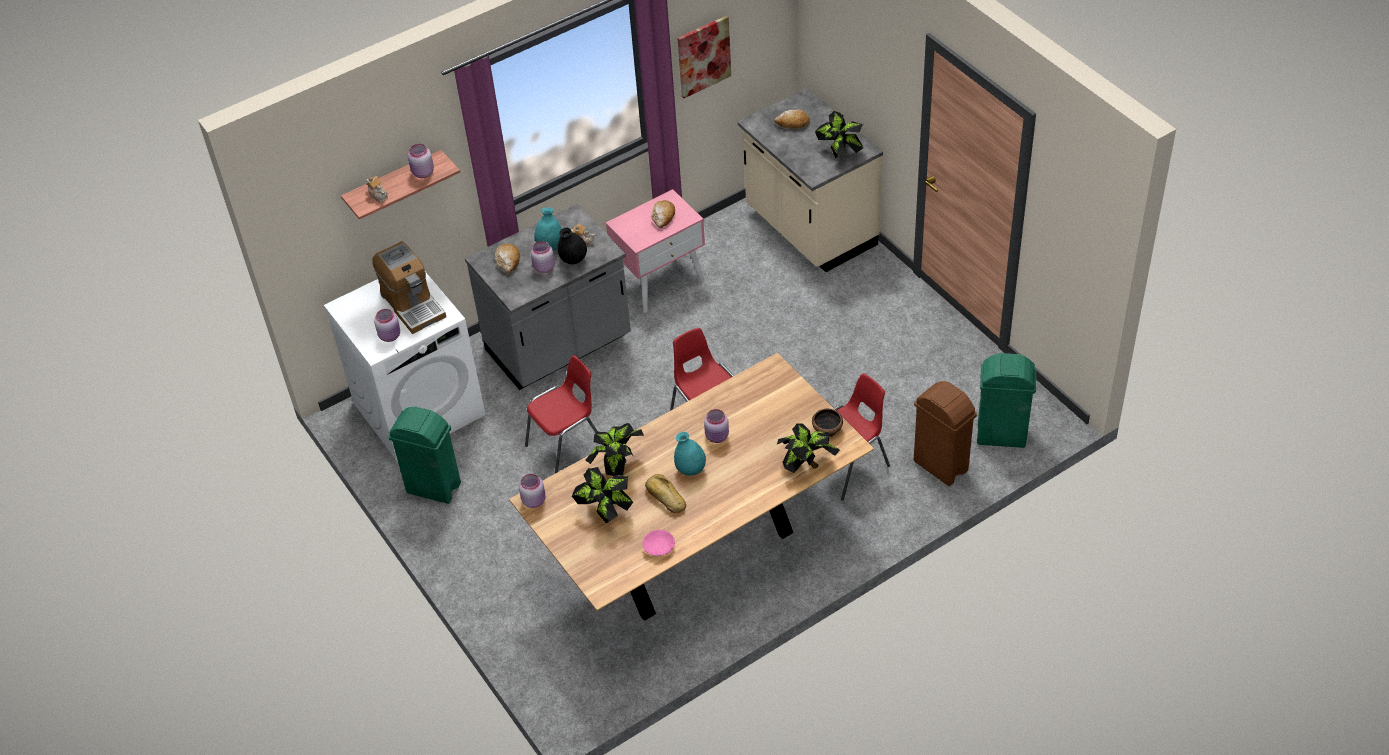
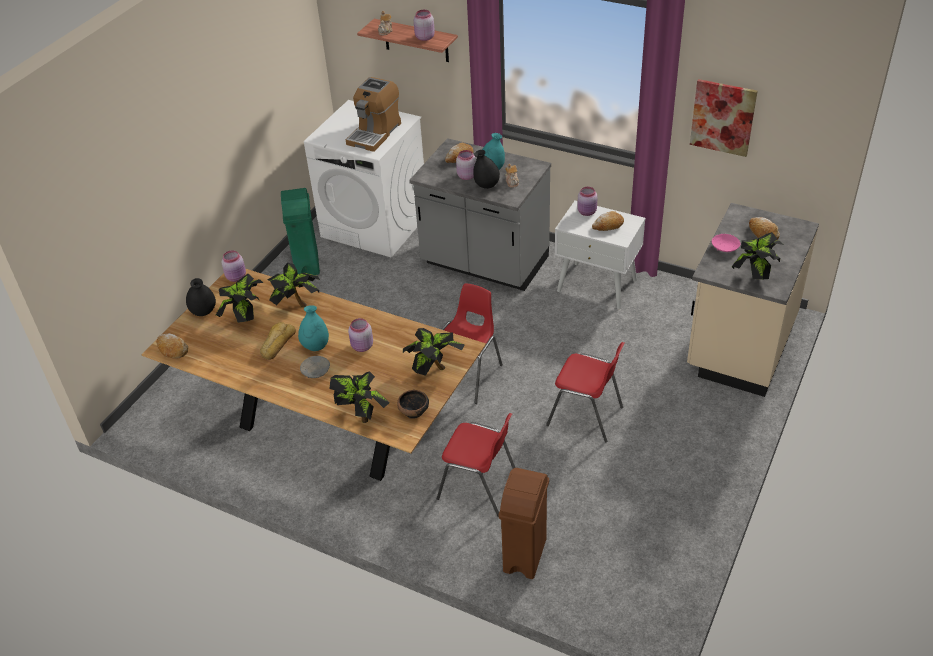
camera: 60 degrees right, 5 degrees down
pink jar [374,309,400,342] -> pink jar moved to [577,187,598,216]
red chair [525,355,598,474] -> red chair moved to [546,342,625,442]
pink nightstand [606,189,705,313] -> white nightstand [555,200,646,309]
pink bowl [643,530,675,556] -> pink bowl moved to [712,234,740,252]
green trash can [977,353,1036,448] -> none
none -> bread [156,333,188,359]
none -> black vase [186,278,216,316]
none -> grey bowl [300,356,330,378]
none -> potted plant [403,328,465,376]

